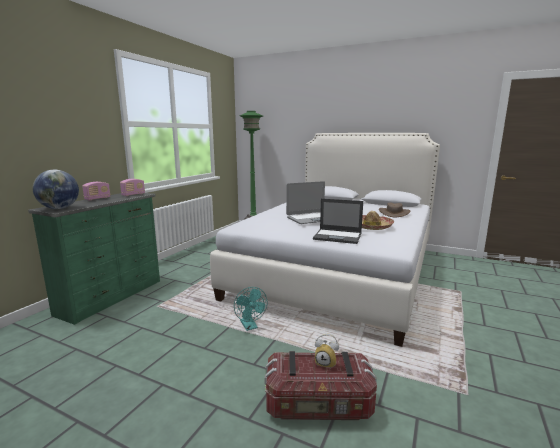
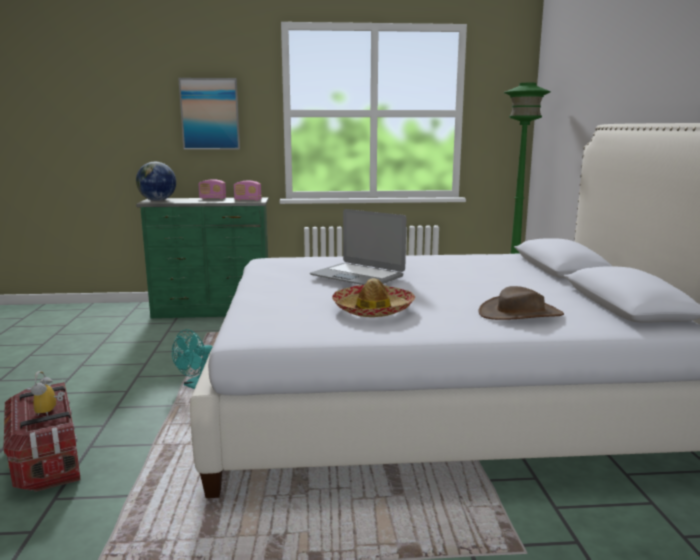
camera: 60 degrees right, 0 degrees up
laptop [313,199,363,244] -> none
none -> picture [178,78,240,150]

